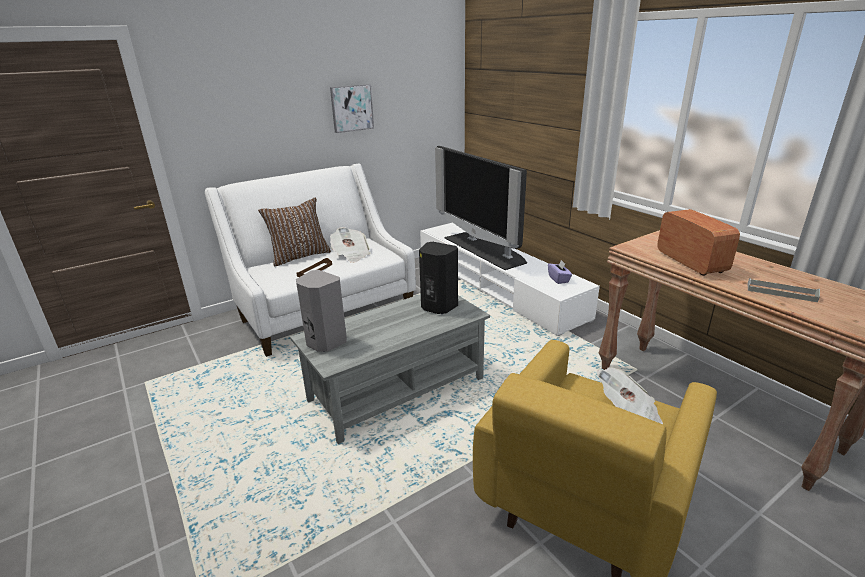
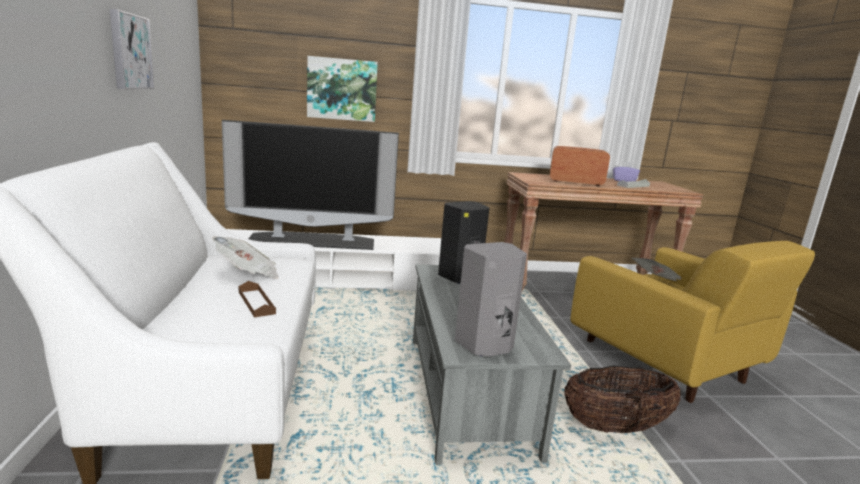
camera: 65 degrees left, 10 degrees down
brown pillow [258,197,331,267] -> none
purple tissue box [548,260,572,284] -> purple tissue box moved to [613,161,640,182]
none -> picture [307,56,378,122]
none -> basket [564,366,681,433]

